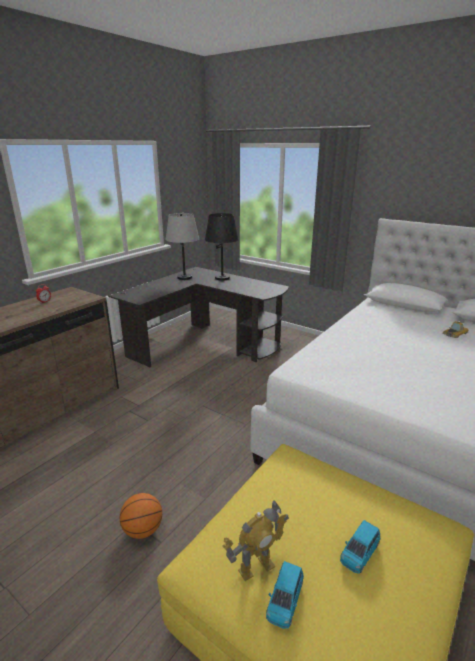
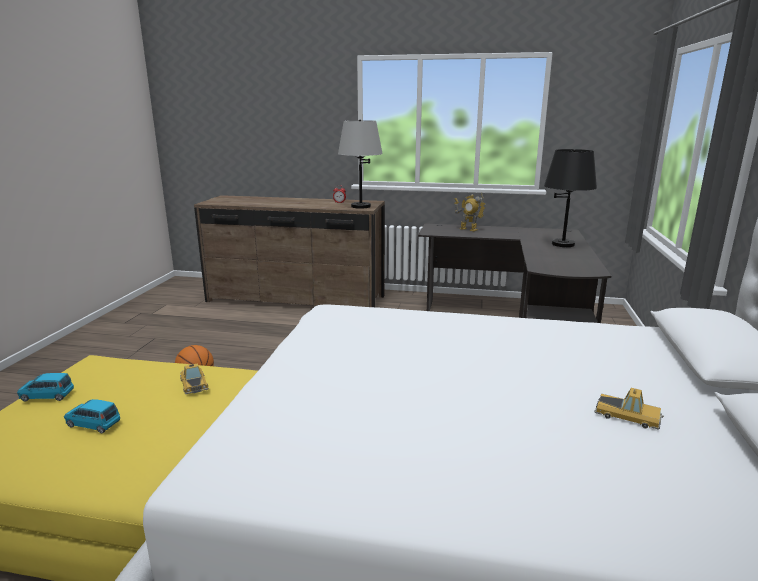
camera: 65 degrees right, 5 degrees down
grey table lamp [165,213,199,280] -> grey table lamp moved to [338,120,383,209]
toy robot [223,500,289,581] -> toy robot moved to [455,192,487,231]
none -> toy car [180,363,209,394]

